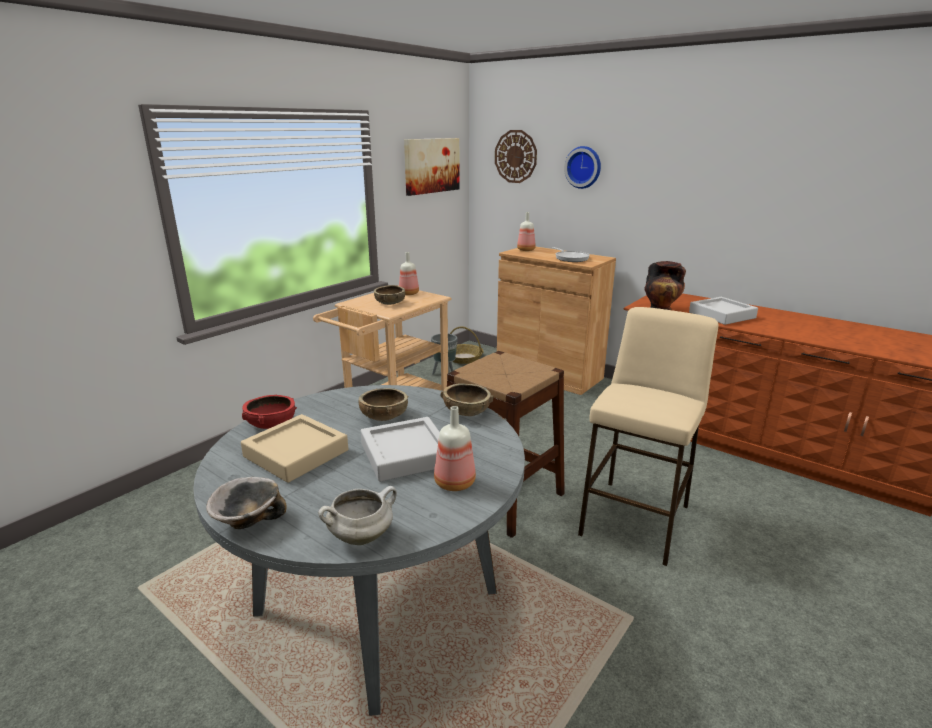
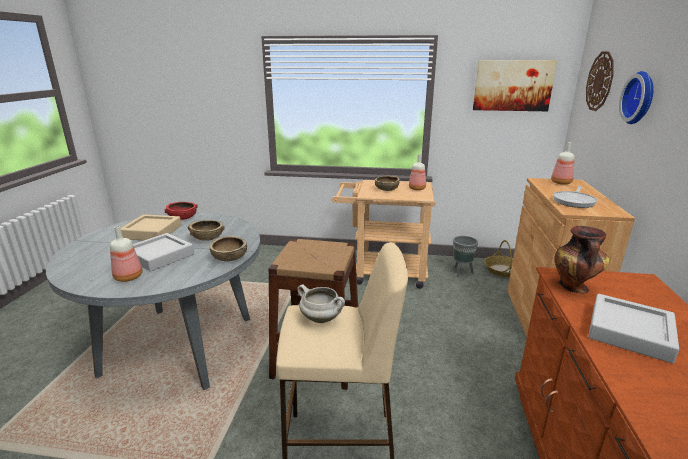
camera: 60 degrees right, 0 degrees up
bowl [206,477,286,529] -> none
white cooking pot [318,486,397,545] -> white cooking pot moved to [297,285,345,323]

